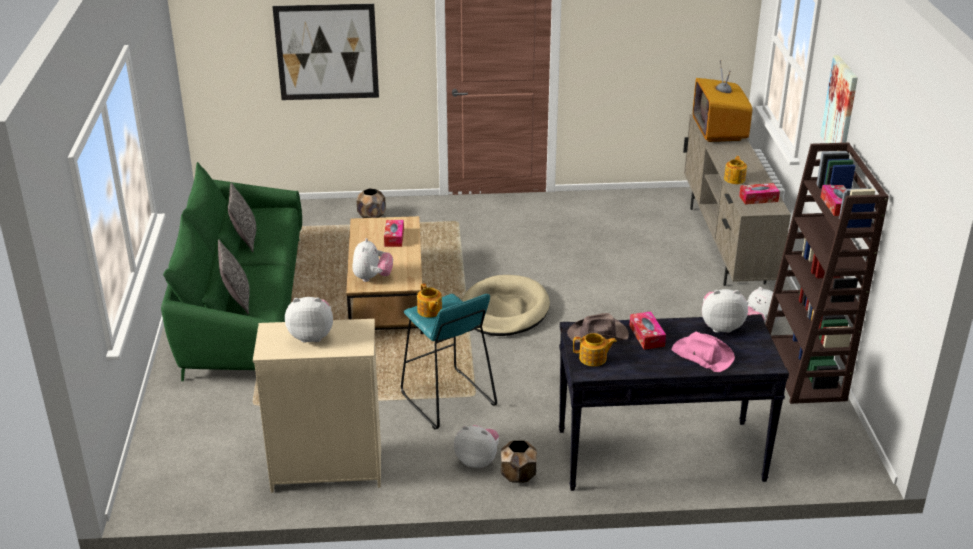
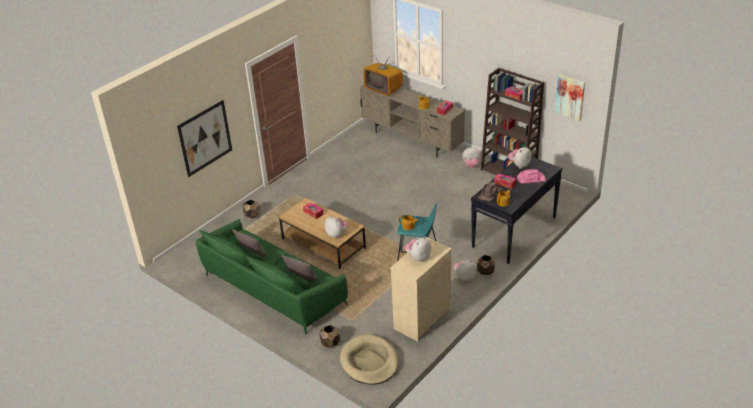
camera: 45 degrees left, 5 degrees up
beige dog bed [462,275,550,336] -> beige dog bed moved to [340,334,399,385]
picture [820,55,858,143] -> picture moved to [555,74,585,121]
none -> brown planter [319,325,340,348]

